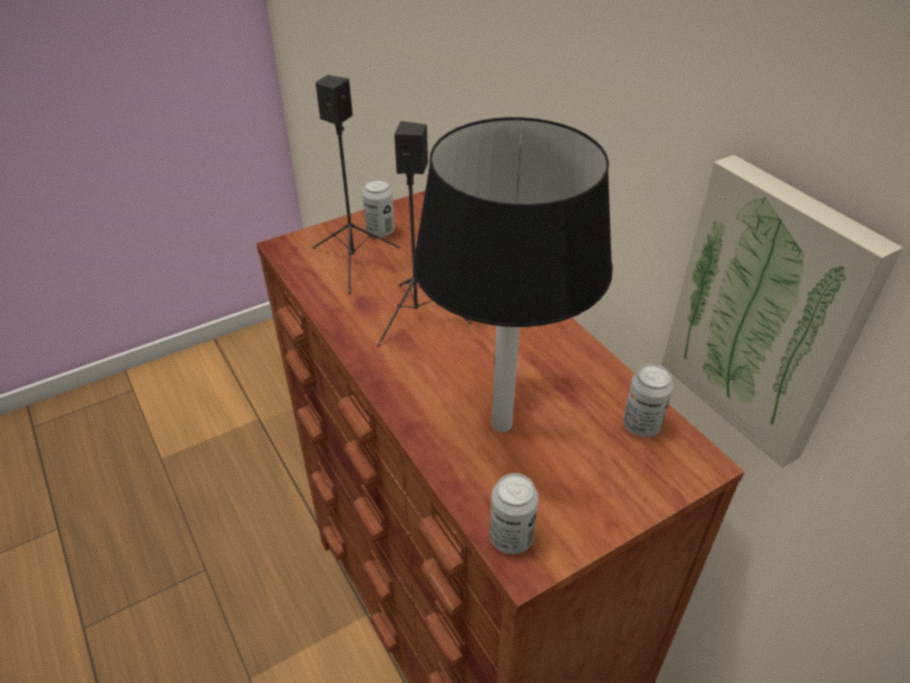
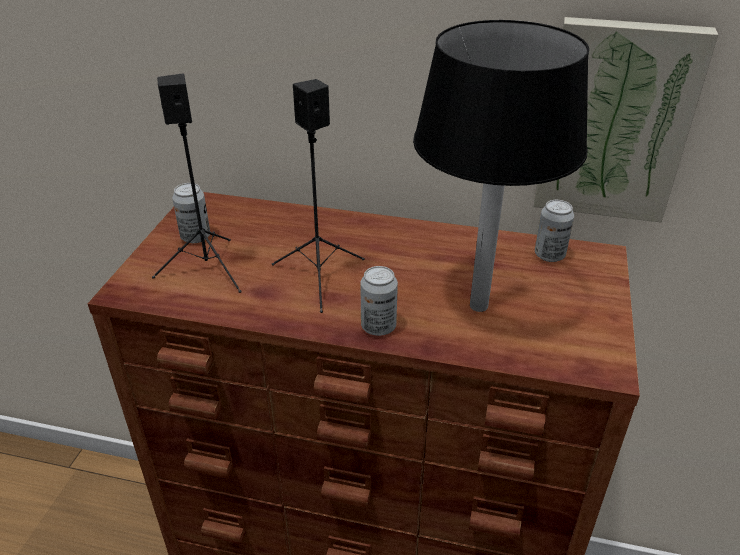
camera: 45 degrees left, 5 degrees down
can [490,473,539,554] -> can moved to [361,266,398,336]

